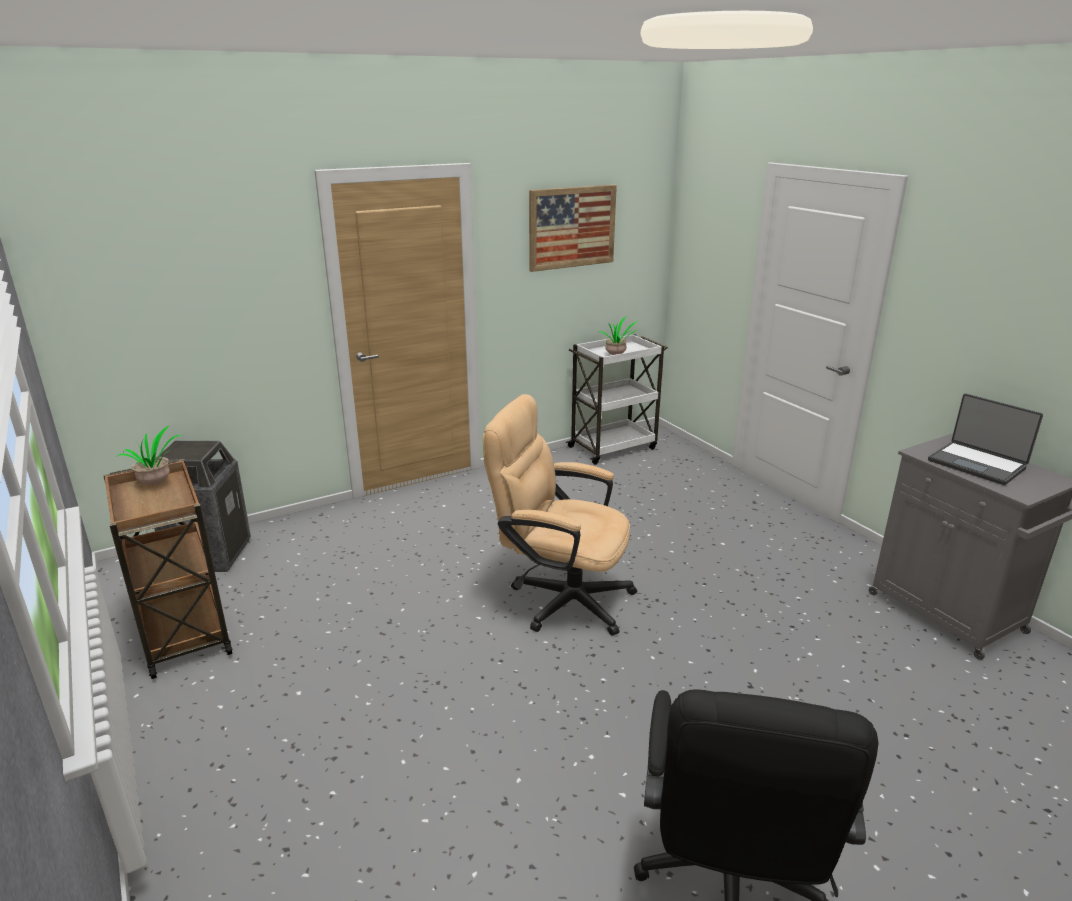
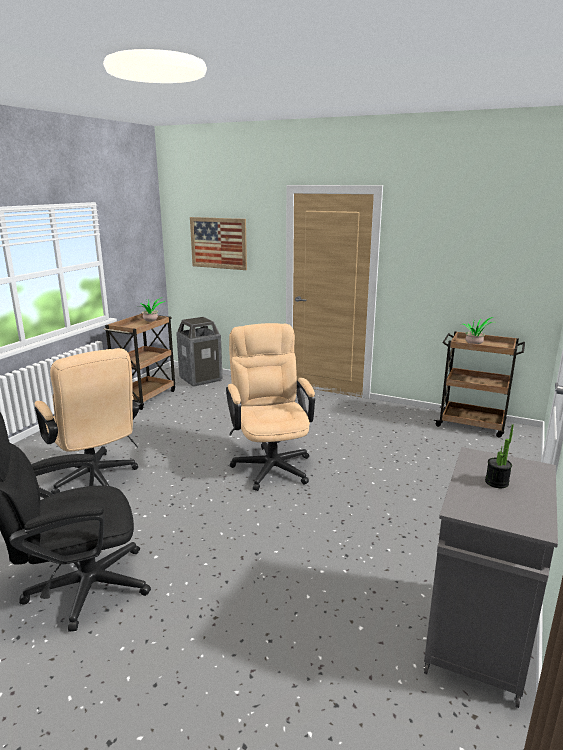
camera: 55 degrees right, 5 degrees down
picture [529,185,617,272] -> picture moved to [190,217,247,270]
white cart [566,334,668,465] -> brown cart [434,331,525,437]
laptop [928,393,1043,485] -> potted plant [485,424,514,488]
none -> beige office chair [35,348,139,494]

